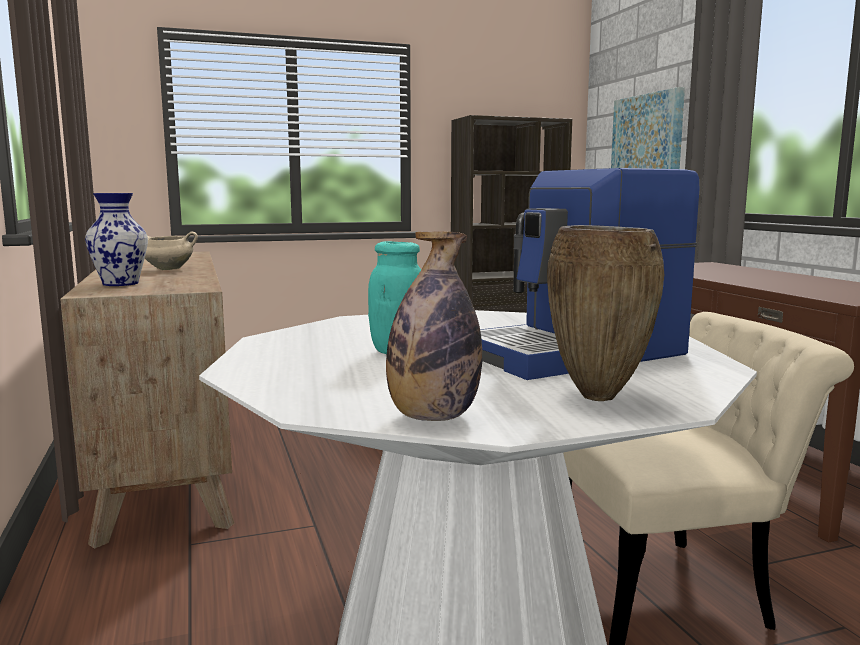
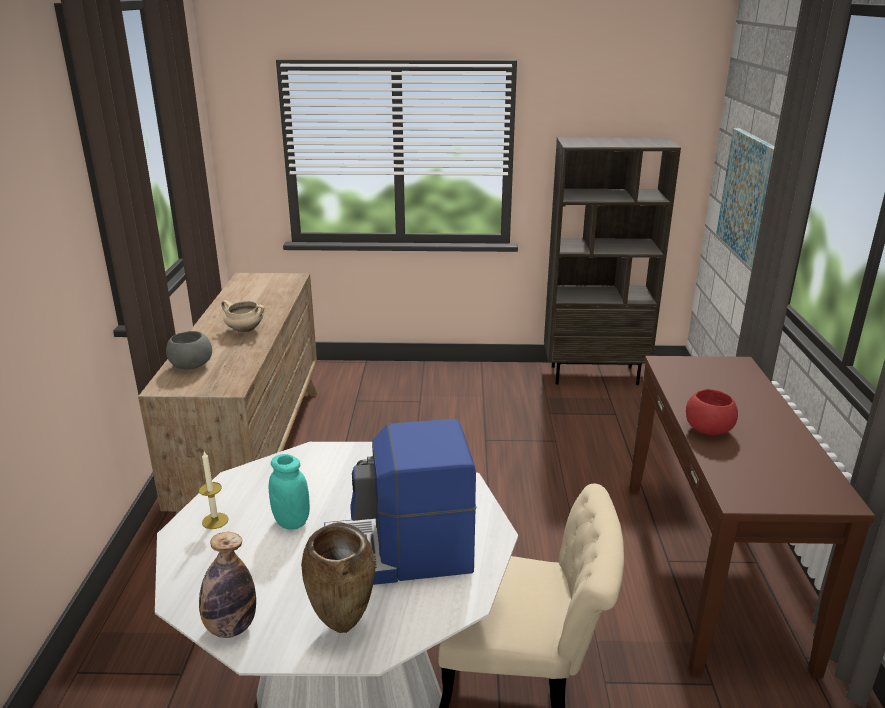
camera: 20 degrees right, 15 degrees up
vase [85,193,148,286] -> grey bowl [166,331,212,370]
none -> candle [199,452,229,529]
none -> red bowl [686,389,738,435]

